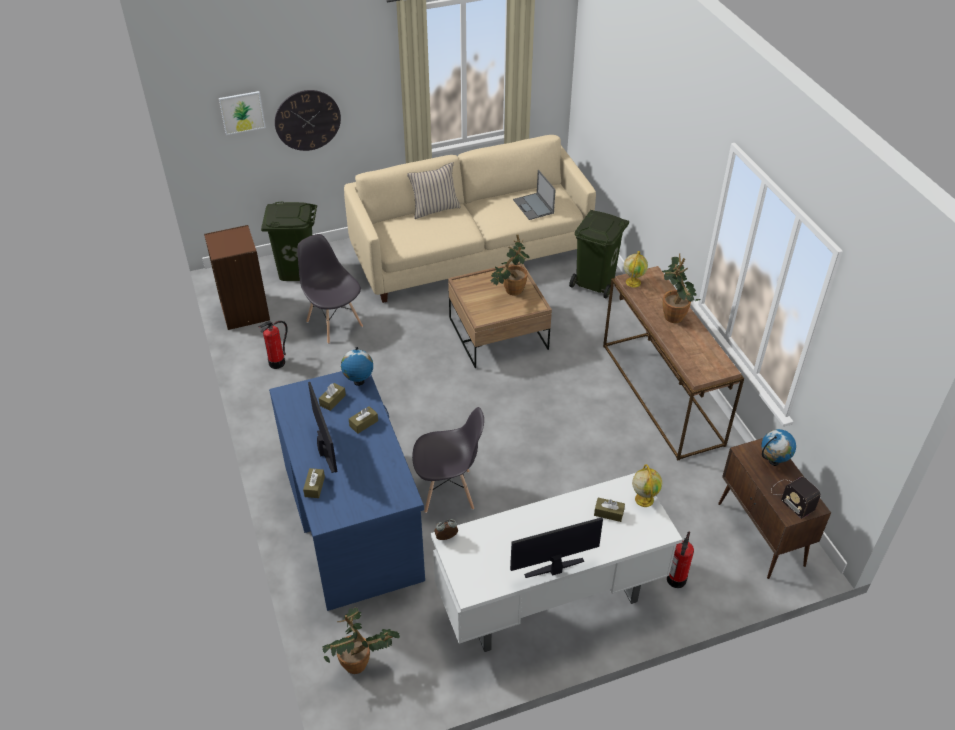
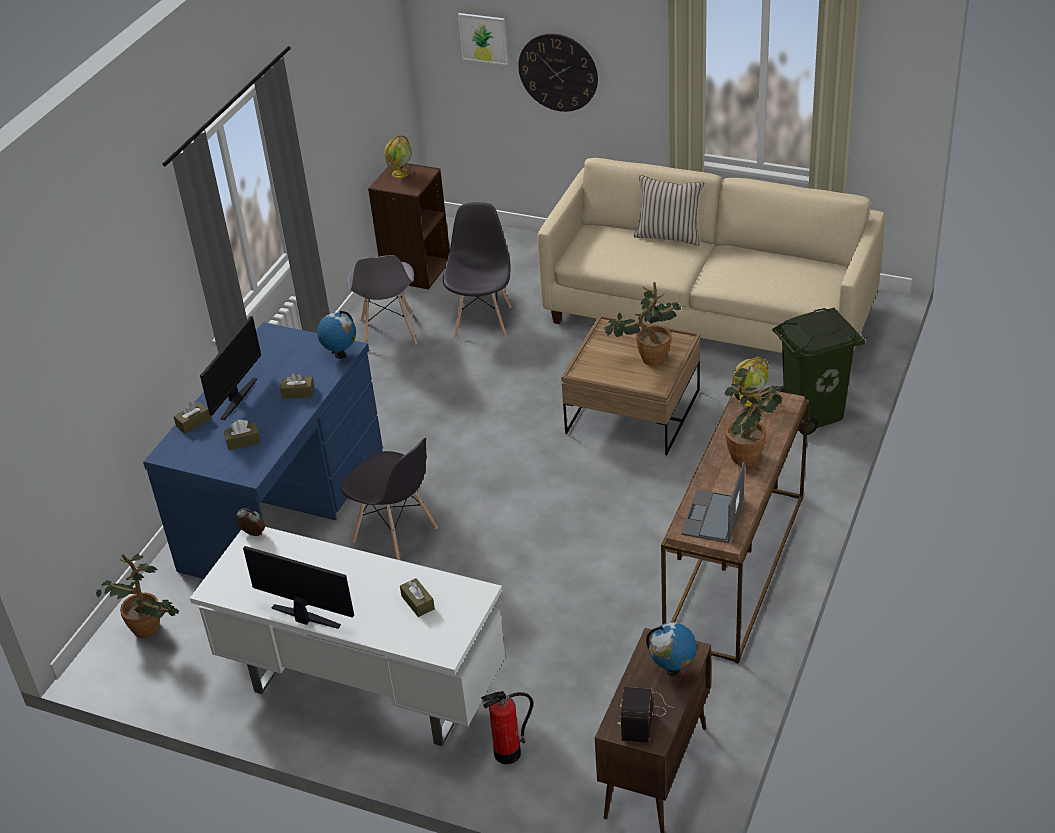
camera: 45 degrees right, 5 degrees down
fire extinguisher [258,321,288,369] -> grey chair [347,255,417,344]
green trash can [261,201,317,281] -> none
brown tissue box [319,383,346,411] -> brown tissue box moved to [224,420,260,450]
laptop [513,170,556,220] -> laptop moved to [681,461,745,543]
globe [632,464,662,507] -> globe moved to [384,135,412,178]

